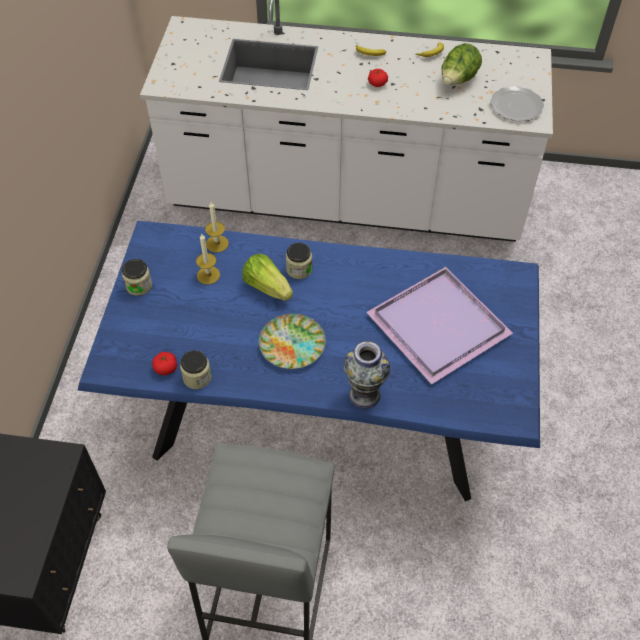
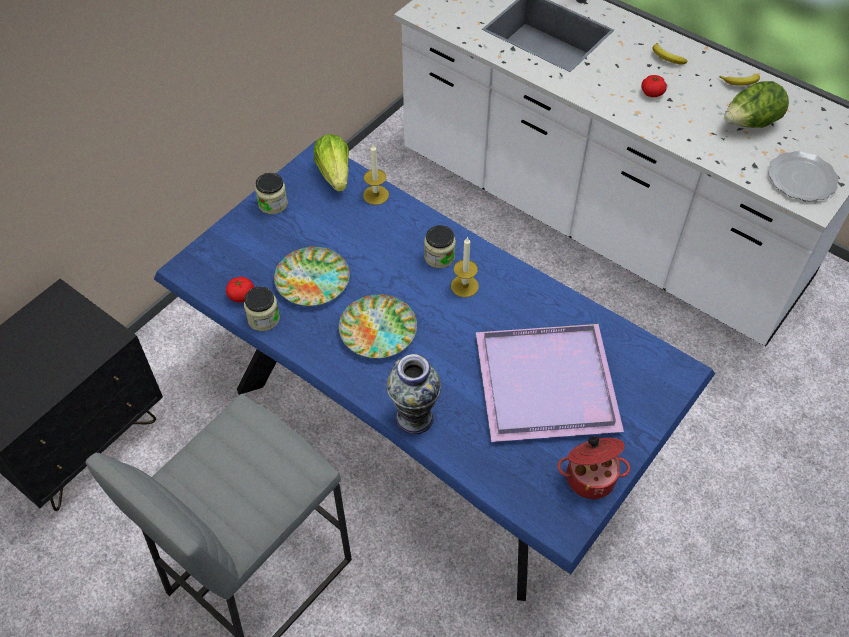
camera: 30 degrees right, 0 degrees up
candle [196,233,220,285] -> candle moved to [451,236,479,297]
lettuce [242,254,293,301] -> lettuce moved to [314,134,349,192]
none -> plate [274,247,350,306]
none -> cooking pot [558,437,630,499]

